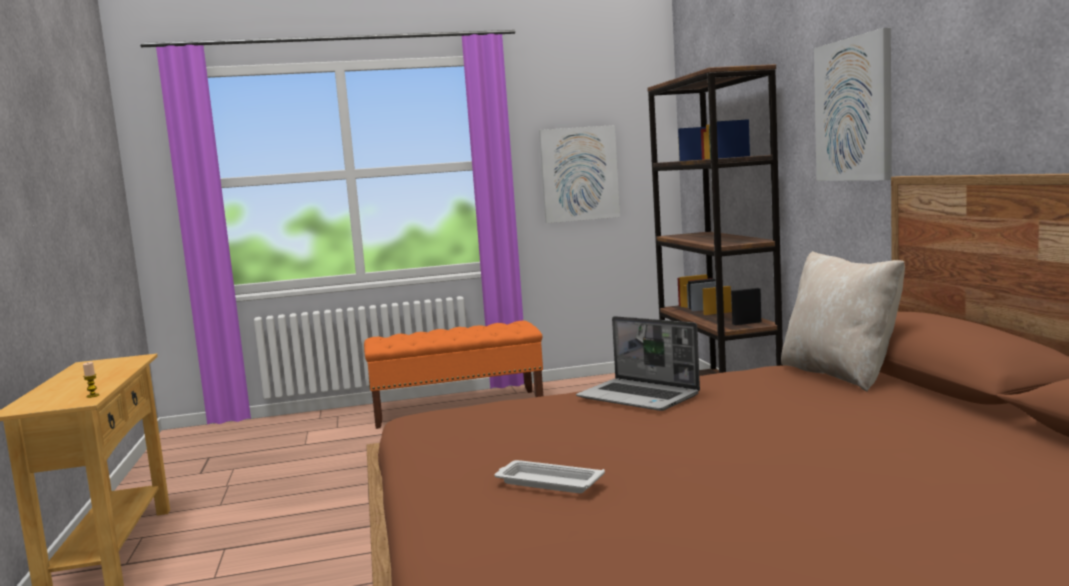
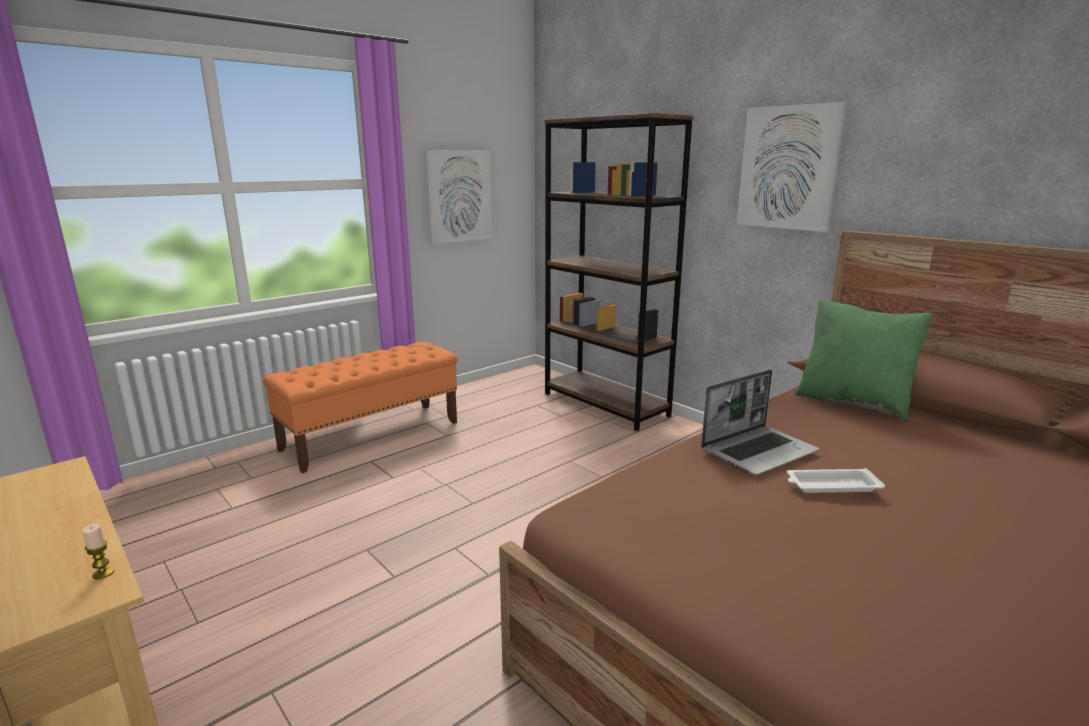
camera: 30 degrees left, 10 degrees up
white tray [494,460,605,493] -> white tray moved to [787,468,885,493]
laptop [576,316,700,411] -> laptop turned 45 degrees counterclockwise [701,370,819,475]
beige pillow [781,251,905,391] -> green pillow [795,298,934,422]

